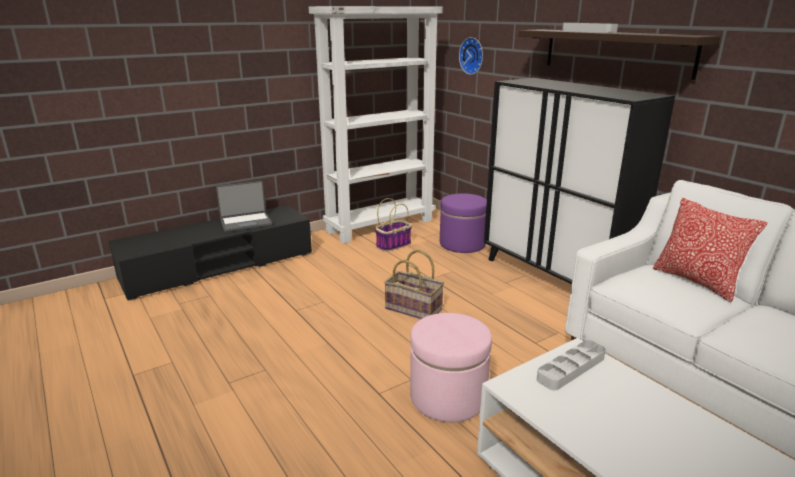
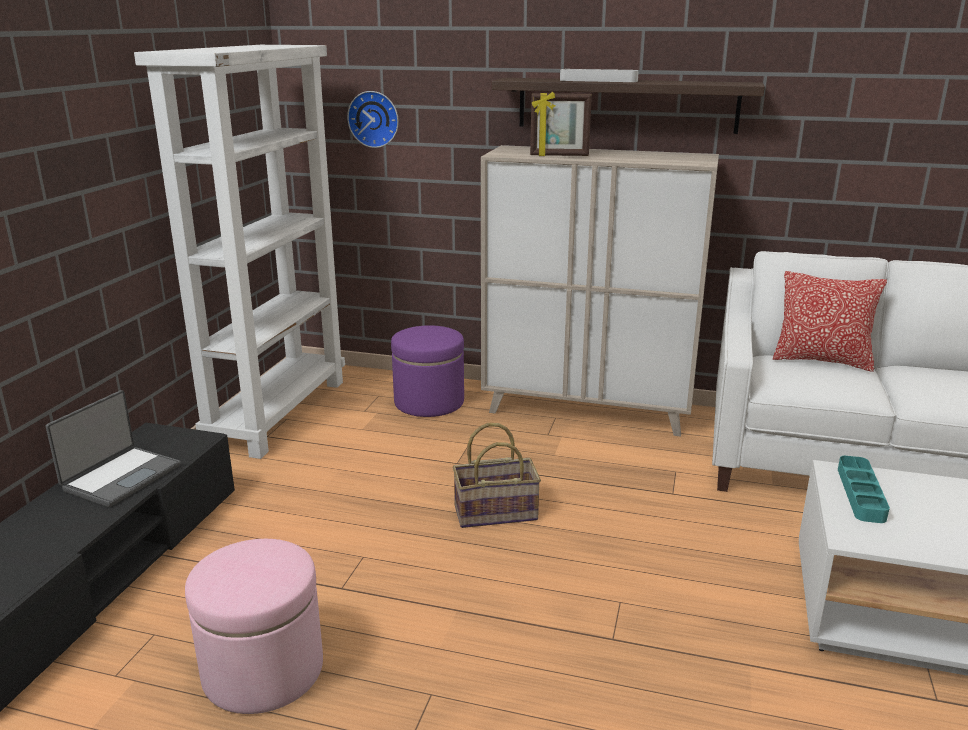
camera: 40 degrees left, 0 degrees up
basket [375,198,412,252] -> none
pink ottoman [410,313,492,422] -> pink ottoman moved to [185,539,323,714]
black cabinet [484,78,675,284] -> beige cabinet [481,145,719,437]
grey tray [537,340,606,390] -> turquoise tray [838,456,890,523]
none -> picture frame [530,92,592,156]

